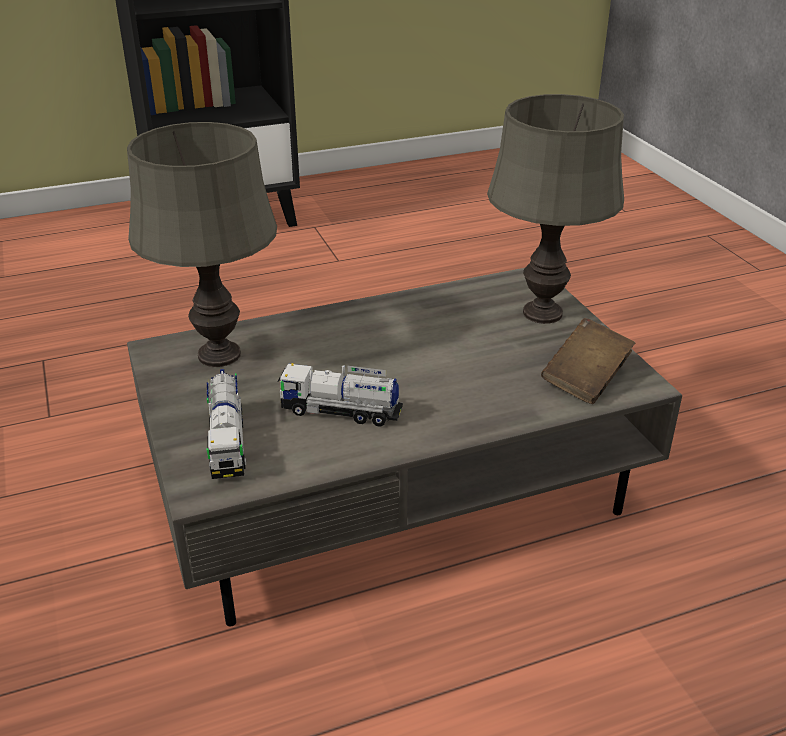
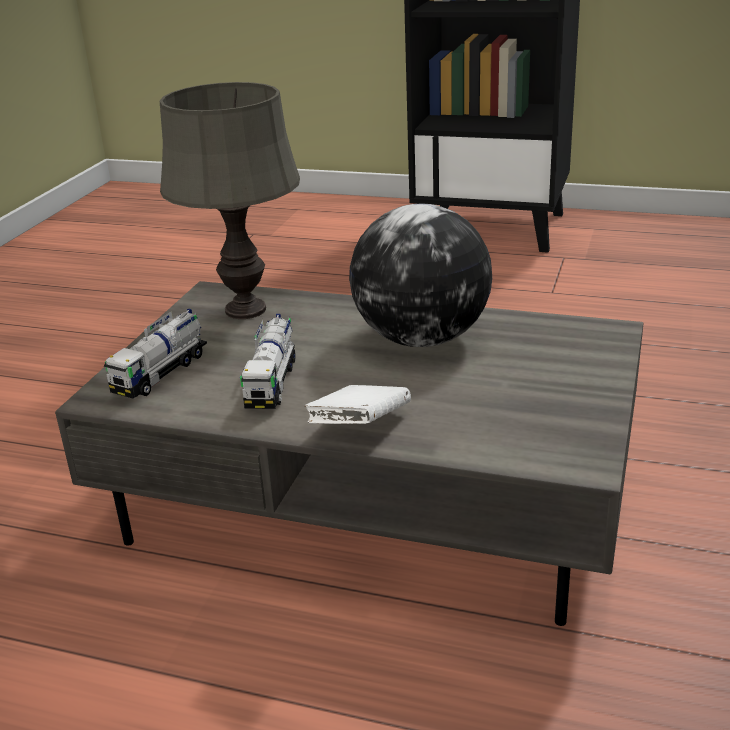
camera: 40 degrees right, 5 degrees down
toy truck [277,363,403,427] -> toy truck turned 135 degrees counterclockwise [240,314,296,409]
grey table lamp [487,94,624,324] -> none
brown book [541,318,635,404] -> none
none -> white book [305,385,411,424]
none -> globe [349,204,492,347]

